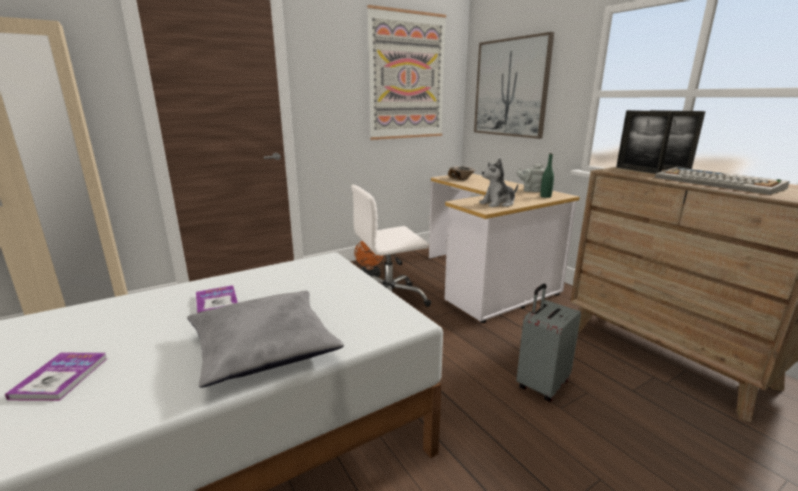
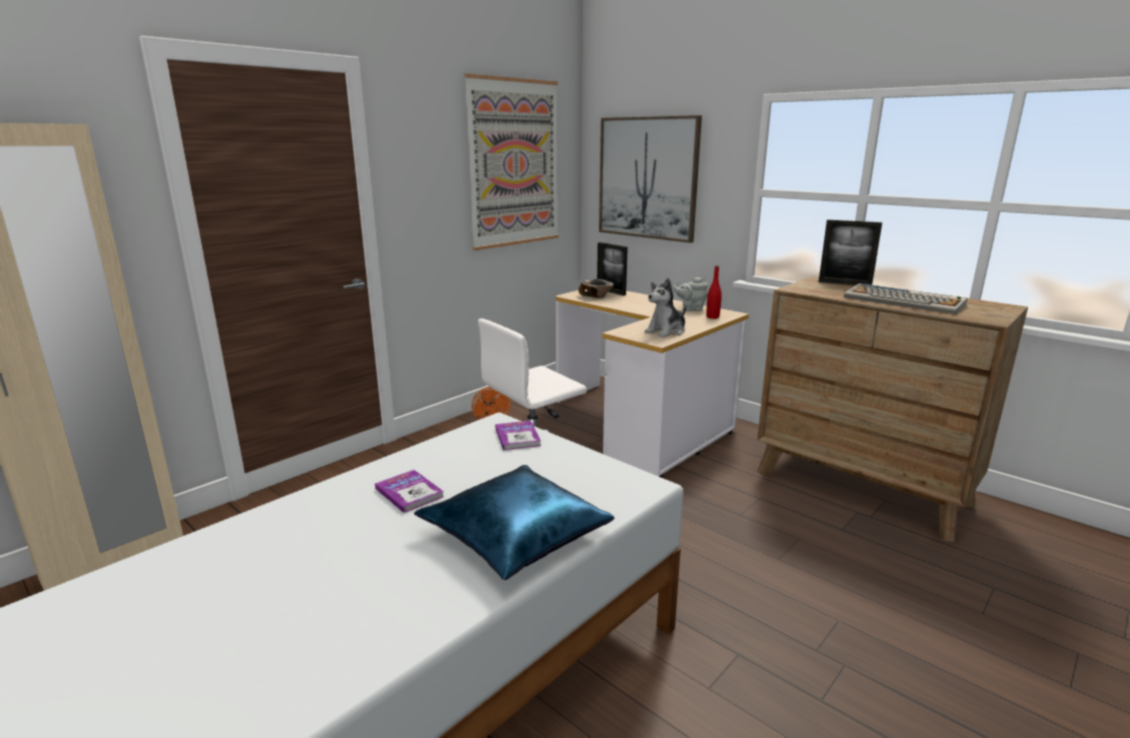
camera: 15 degrees left, 0 degrees up
book [5,353,108,401] -> book moved to [495,421,541,450]
grey pillow [187,291,344,388] -> blue pillow [414,465,614,580]
grey suitcase [516,284,581,402] -> none
green bottle [540,153,554,198] -> red bottle [706,266,722,319]
picture frame [616,110,674,174] -> picture frame moved to [597,242,628,296]

